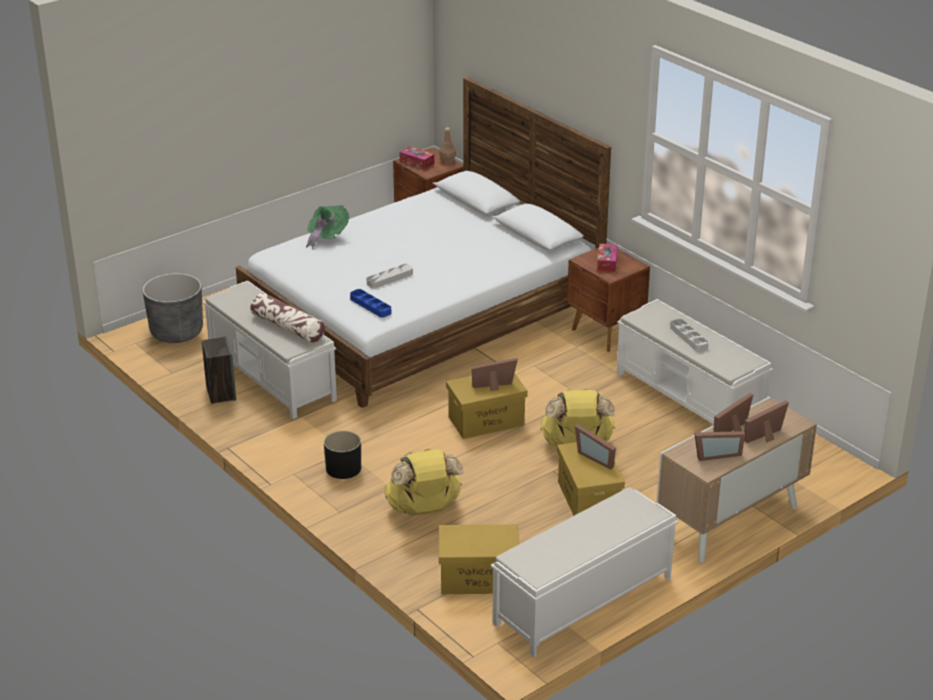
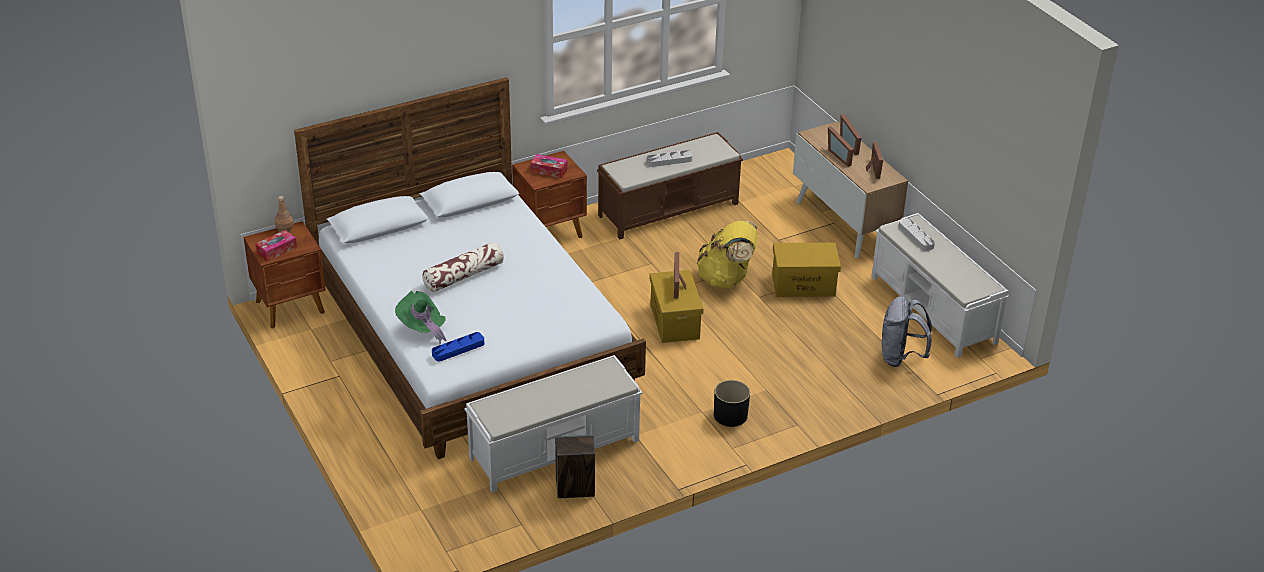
camera: 80 degrees left, 5 degrees up
grey planter [143,273,203,343] -> none
pillow [251,293,325,343] -> pillow moved to [422,242,504,292]
blue tray [350,289,391,318] -> blue tray moved to [432,332,484,362]
grey tray [367,264,413,289] -> grey tray moved to [899,218,935,251]
yellow backpack [384,449,463,516] -> none
yellow storage box [439,524,519,594] -> grey backpack [882,296,932,367]
picture frame [575,424,616,470] -> none
white bench [616,299,773,424] -> brown bench [597,132,743,239]

